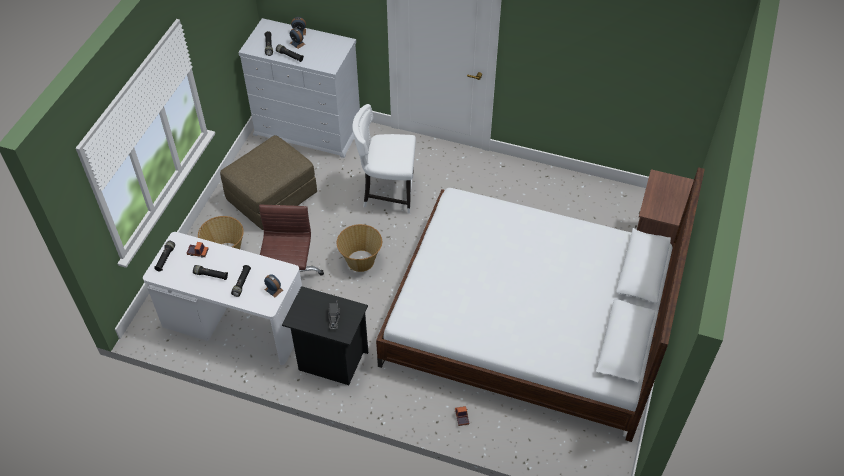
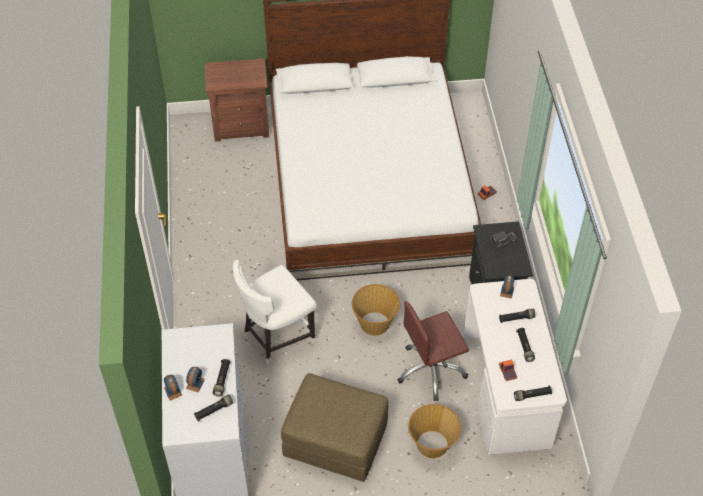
camera: 115 degrees left, 0 degrees up
white chair [352,104,416,214] -> white chair turned 75 degrees clockwise [233,260,317,365]

